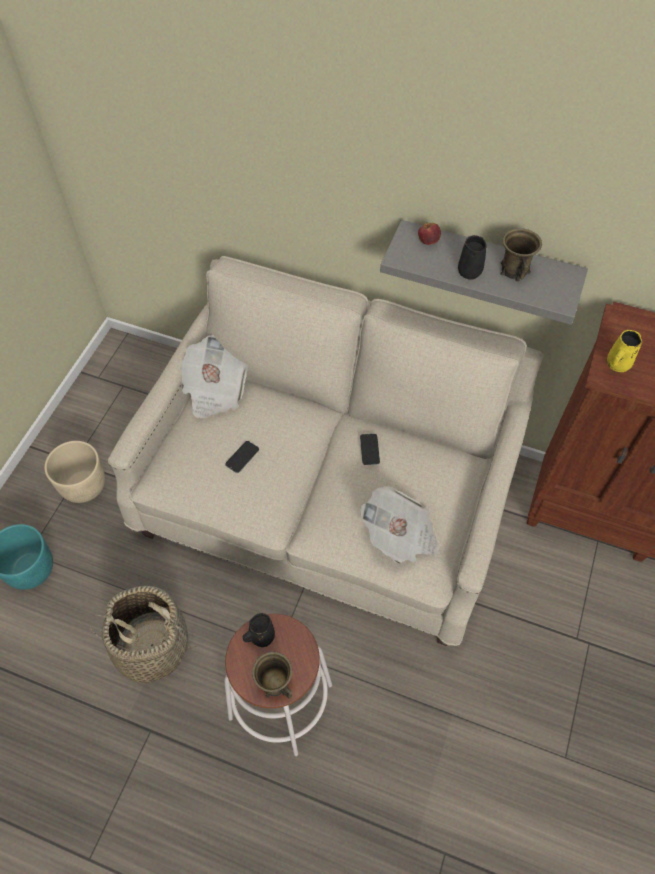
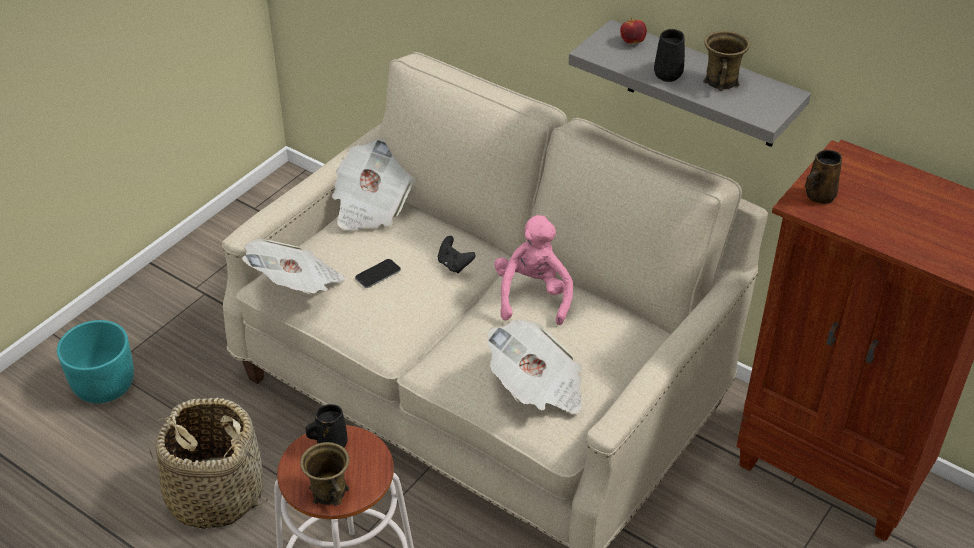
camera: 15 degrees right, 15 degrees down
beige planter [44,441,105,503] -> none
phone [360,434,380,465] -> pink plush toy [494,215,573,325]
yellow mug [607,330,642,372] -> brown mug [805,150,842,204]
none -> newspaper [242,238,345,294]
none -> black game controller [438,236,476,273]

